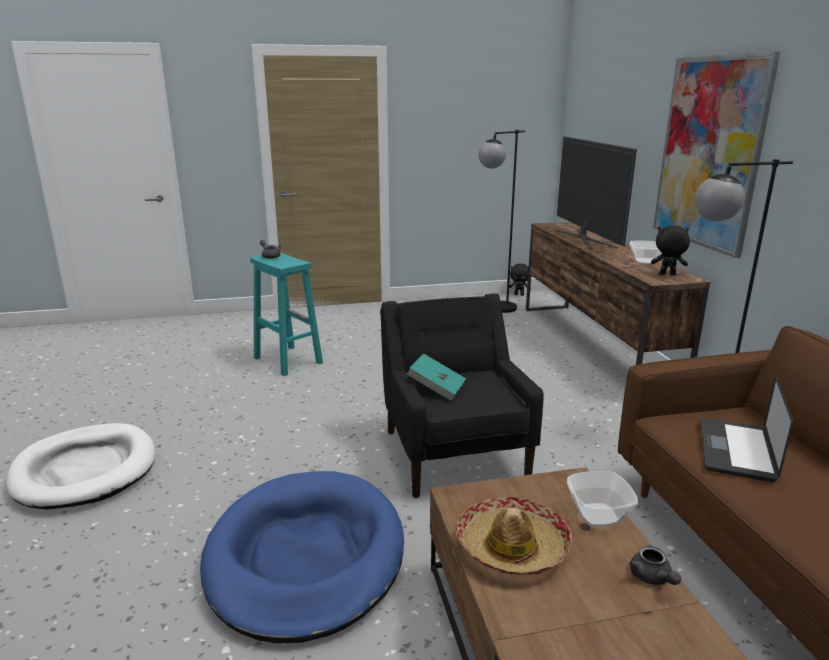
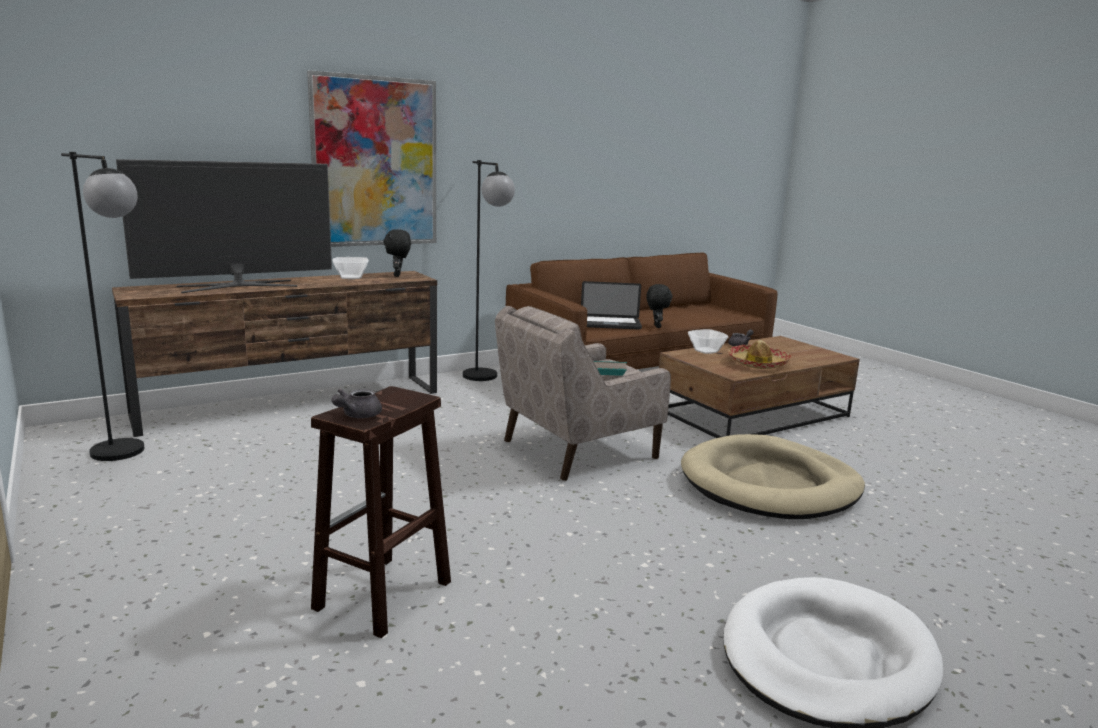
camera: 110 degrees left, 5 degrees down
blue dog bed [200,471,404,643] -> beige dog bed [681,434,865,519]
turquoise stool [250,252,323,376] -> brown stool [311,386,451,638]
black armchair [380,293,544,498] -> beige armchair [495,306,671,481]
black plush toy [509,263,531,296] -> black plush toy moved to [646,284,673,328]

